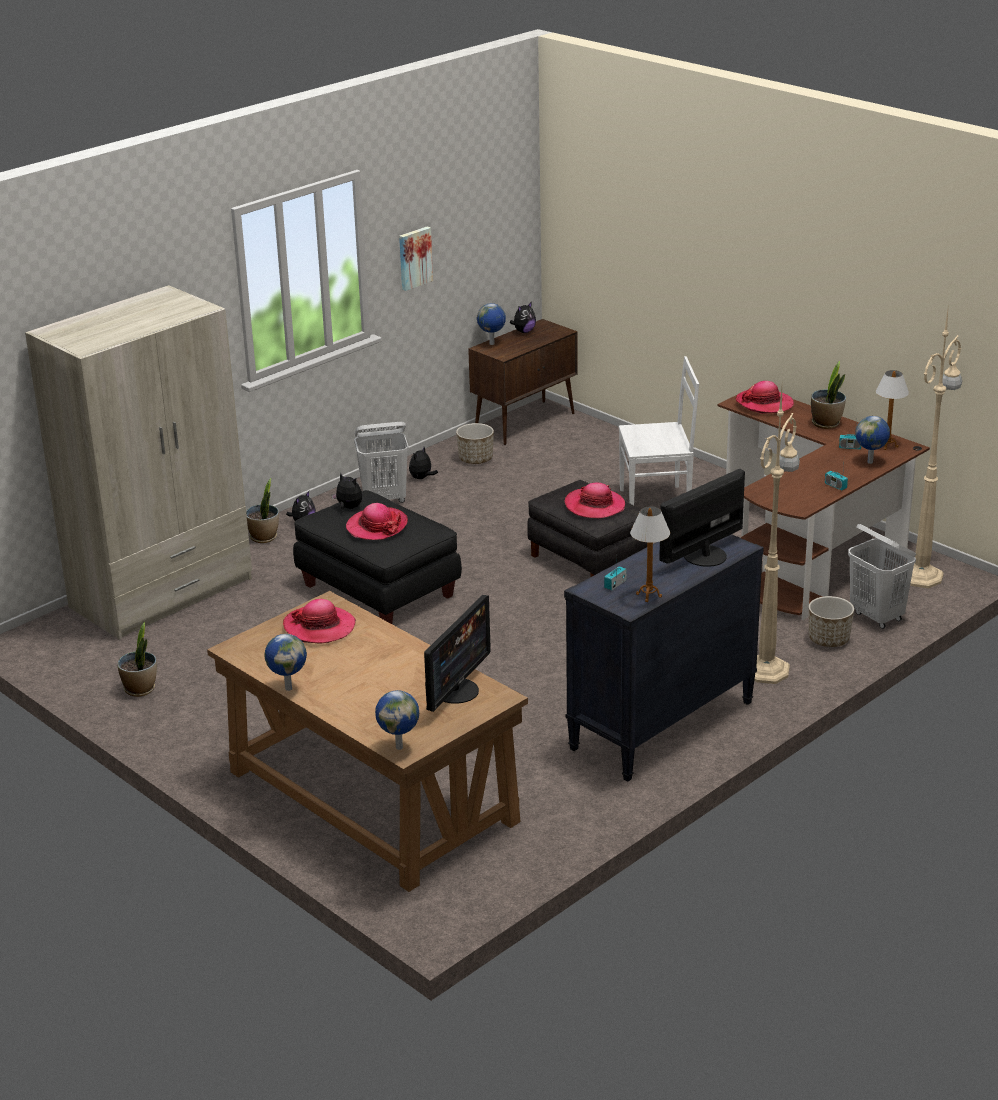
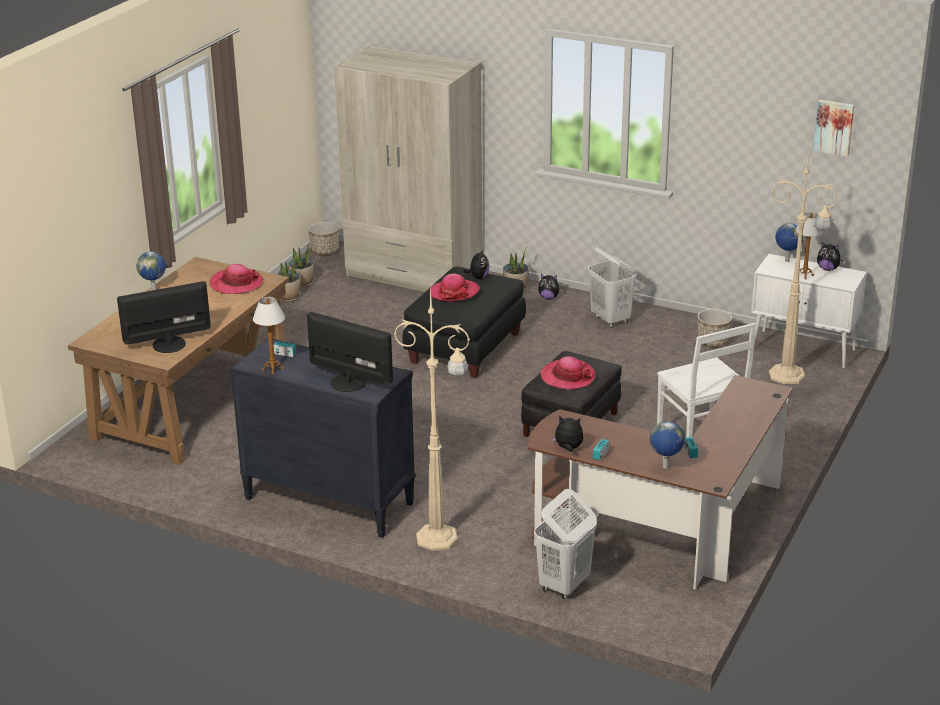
camera: 70 degrees right, 0 degrees up
globe [375,690,419,750] -> none
picture [399,226,433,291] -> picture moved to [813,100,854,157]
plush toy [409,447,438,479] -> plush toy moved to [551,415,583,452]
monitor [424,595,491,712] -> monitor turned 150 degrees clockwise [117,281,211,353]
brown cabinet [468,319,578,445] -> white cabinet [751,254,867,369]
hat [735,381,794,414] -> none
planter [809,596,854,647] -> planter moved to [308,222,339,255]
potted plant [811,361,846,429] -> potted plant moved to [288,242,314,288]
table lamp [876,370,909,450] -> table lamp moved to [795,212,823,279]
beige floor lamp [910,303,962,588] -> beige floor lamp moved to [769,150,838,384]

